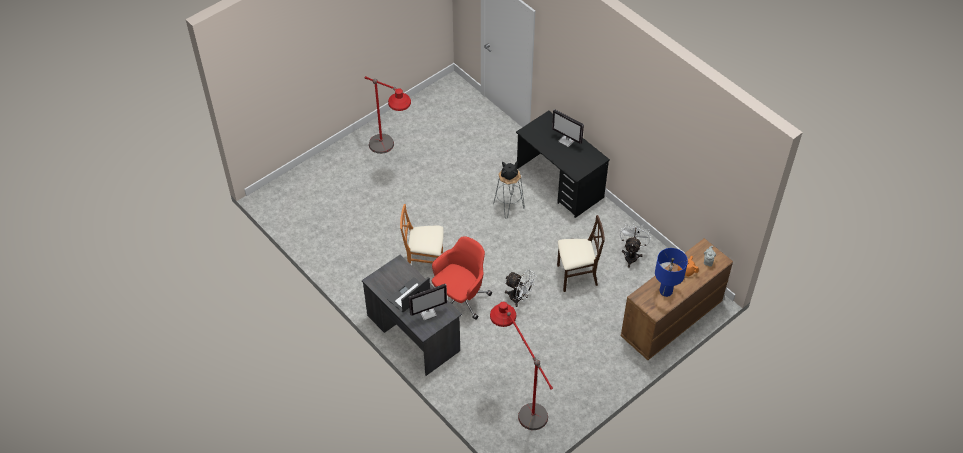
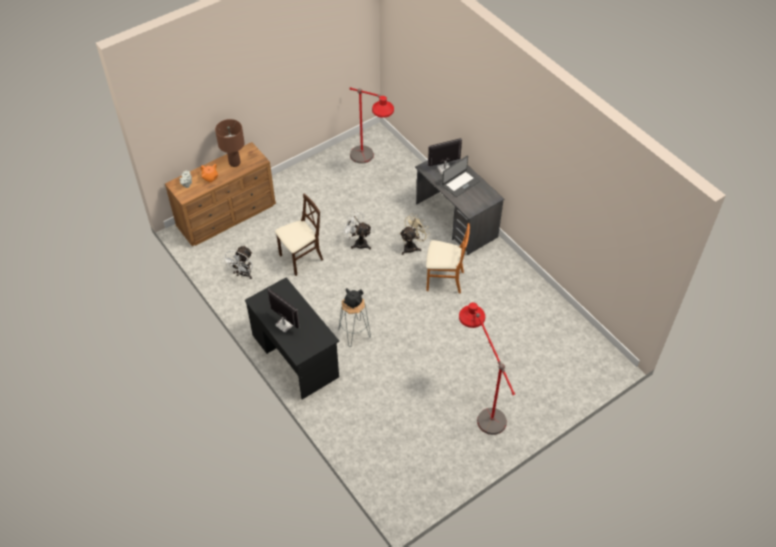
camera: 175 degrees left, 0 degrees up
red office chair [432,236,492,320] -> beige fan [400,214,429,255]
beige chair [557,215,605,292] -> beige chair turned 150 degrees clockwise [275,193,323,276]
blue table lamp [655,248,688,297] -> brown table lamp [215,119,245,167]

